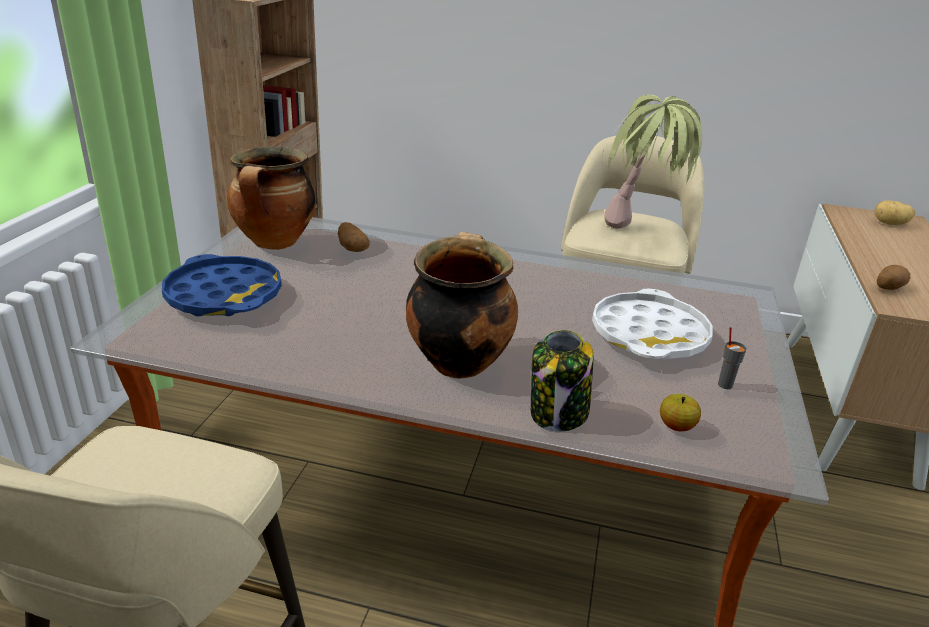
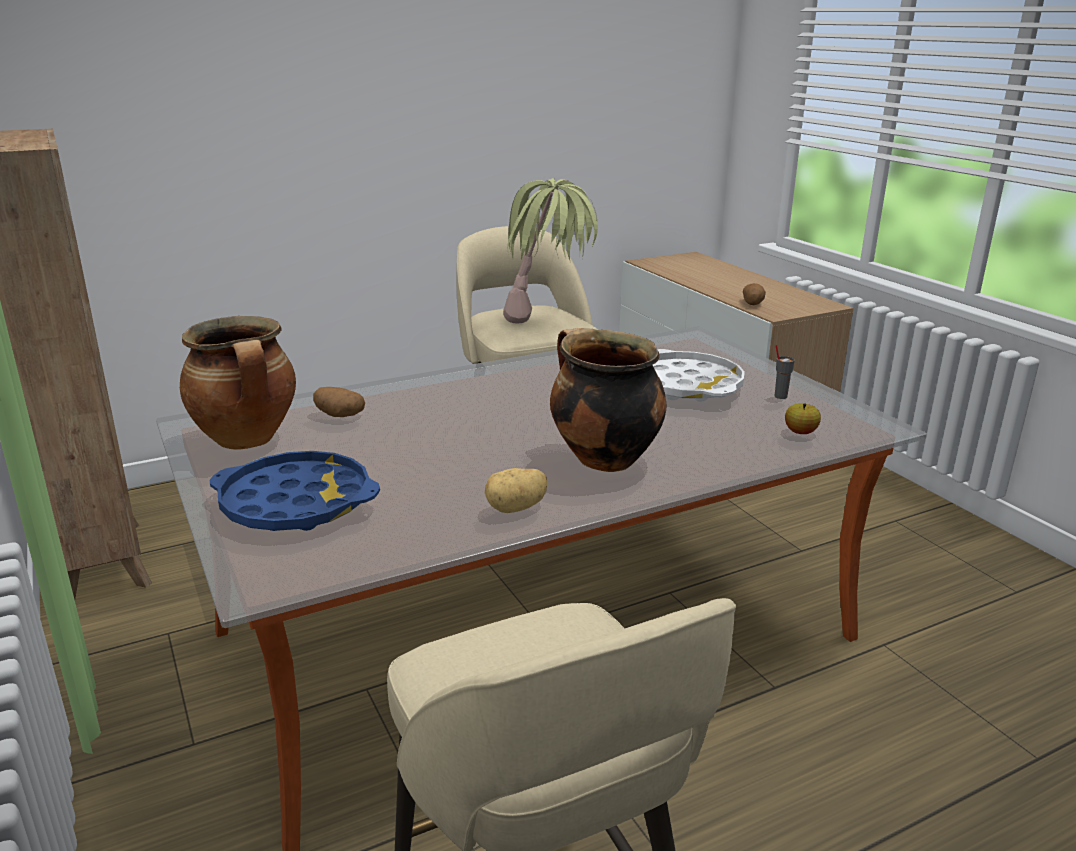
camera: 40 degrees left, 5 degrees down
jar [531,330,593,432] -> none
potato [875,200,915,225] -> potato moved to [485,468,547,513]

